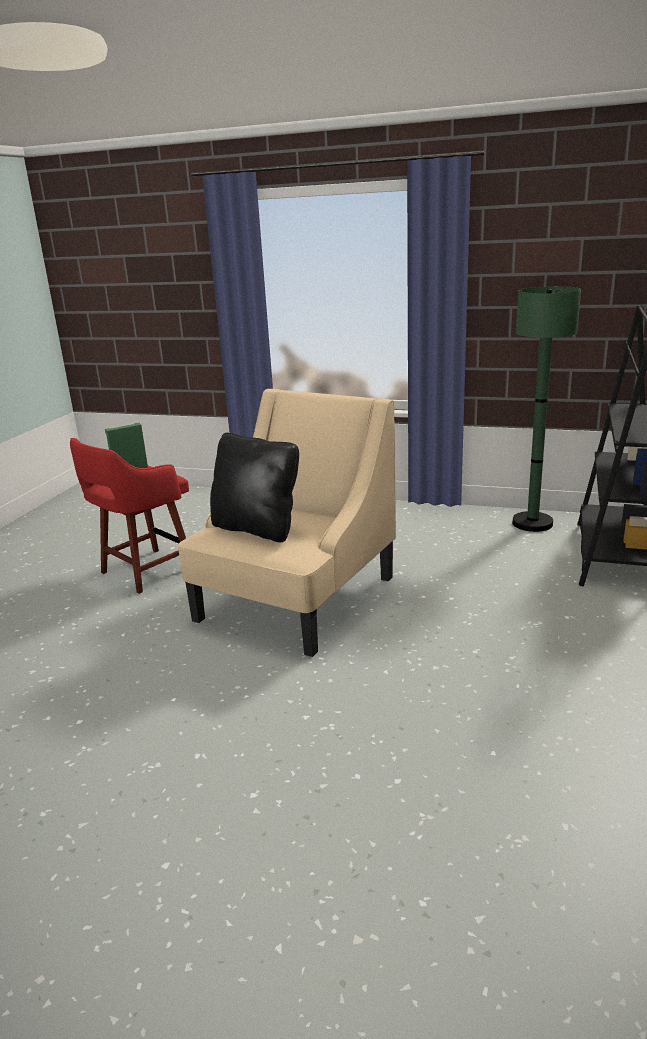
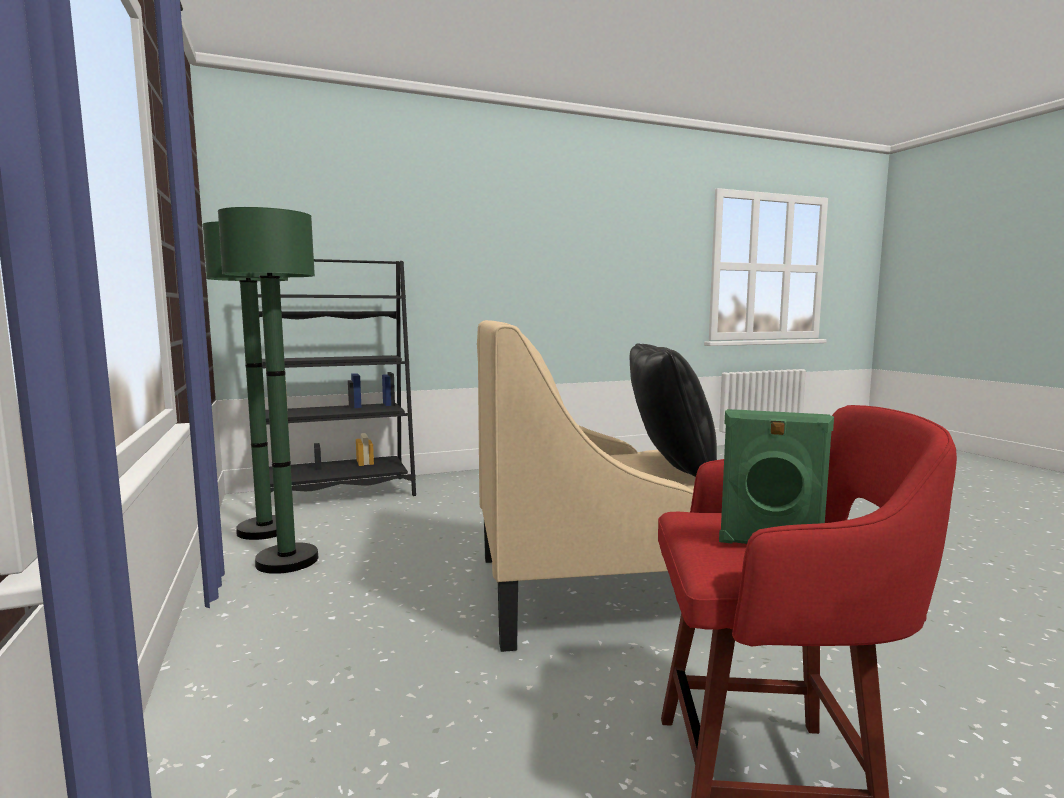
camera: 130 degrees left, 15 degrees down
none -> green floor lamp [218,207,319,574]

